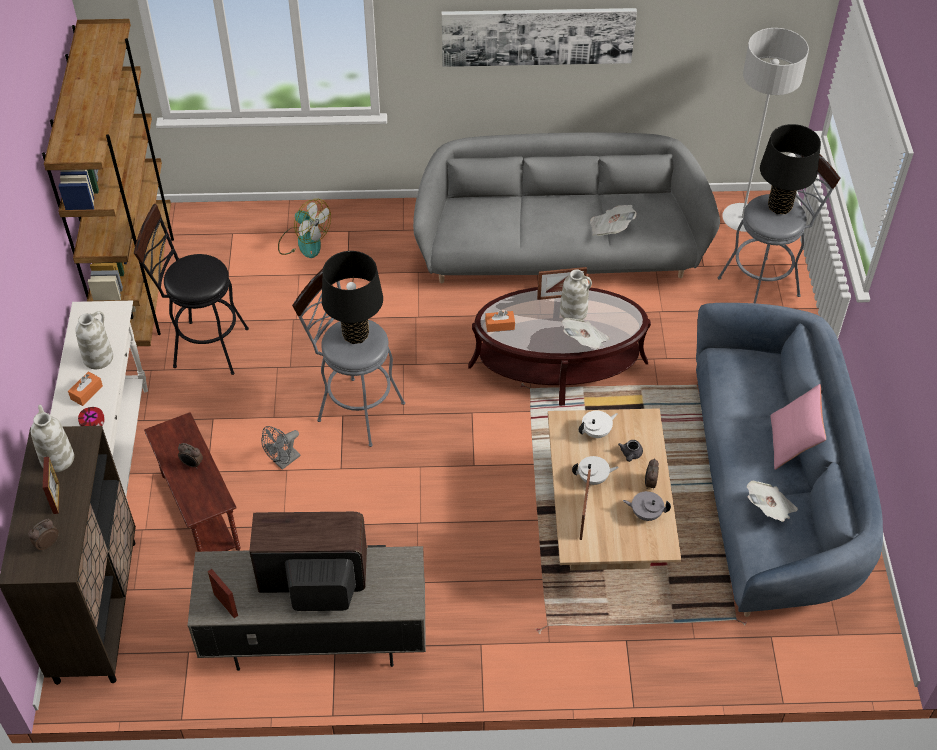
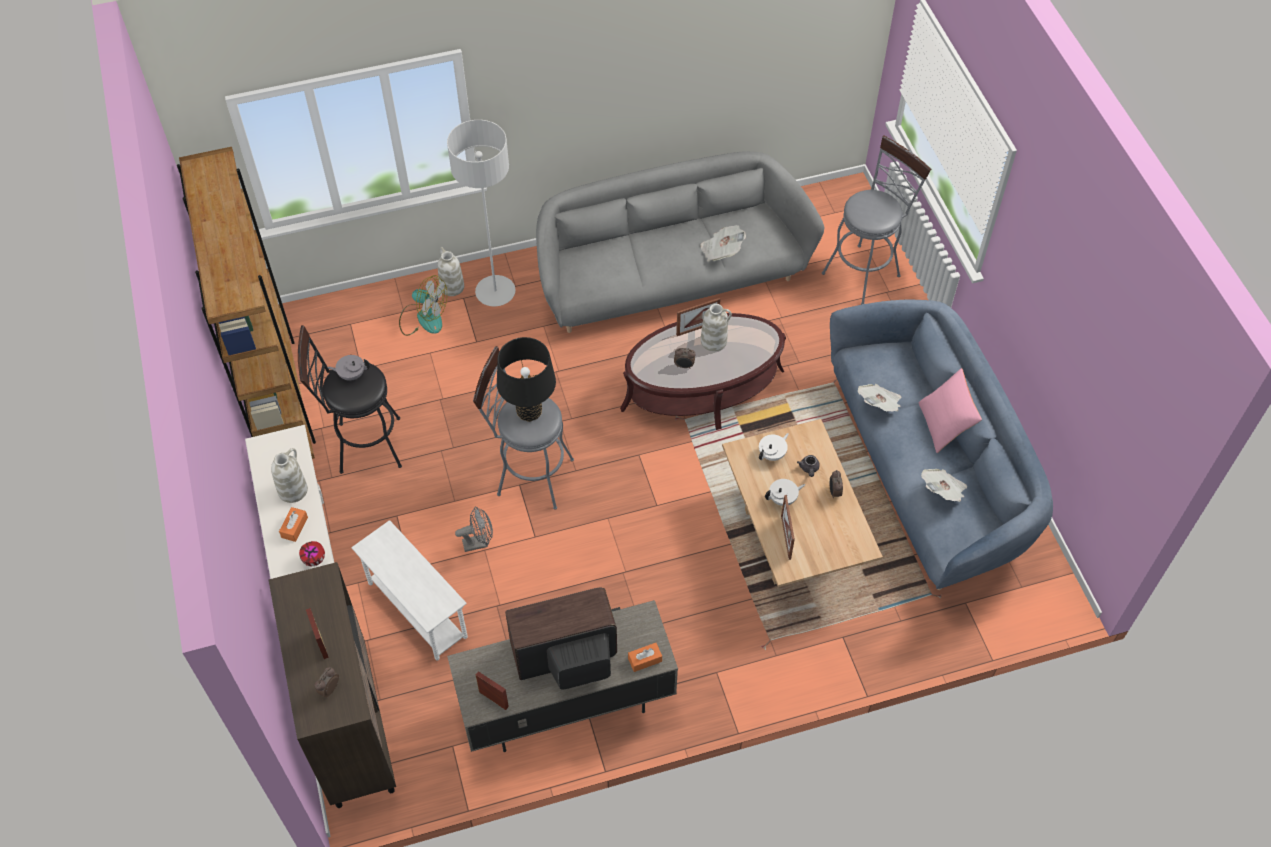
camera: 15 degrees left, 5 degrees up
white vase [31,405,74,472] -> white vase moved to [437,247,464,296]
brown side table [144,412,241,552] -> white side table [352,520,468,660]
alarm clock [178,443,203,469] -> alarm clock moved to [674,348,695,369]
grey fan [261,426,301,470] -> grey fan turned 135 degrees counterclockwise [455,507,493,552]
picture [442,8,637,67] -> none
orange tissue box [485,310,515,332] -> orange tissue box moved to [628,643,662,672]
newspaper [561,318,610,349] -> newspaper moved to [858,384,901,411]
grey teapot [623,491,671,521] -> grey teapot moved to [327,355,370,381]
grey floor lamp [722,28,809,232] -> grey floor lamp moved to [447,120,515,306]
black table lamp [760,124,821,214] -> none

